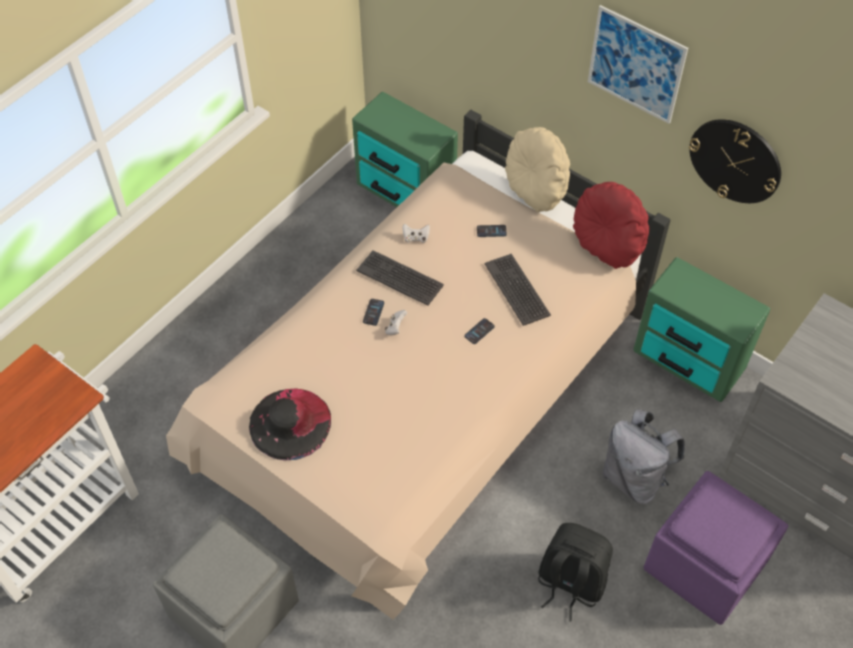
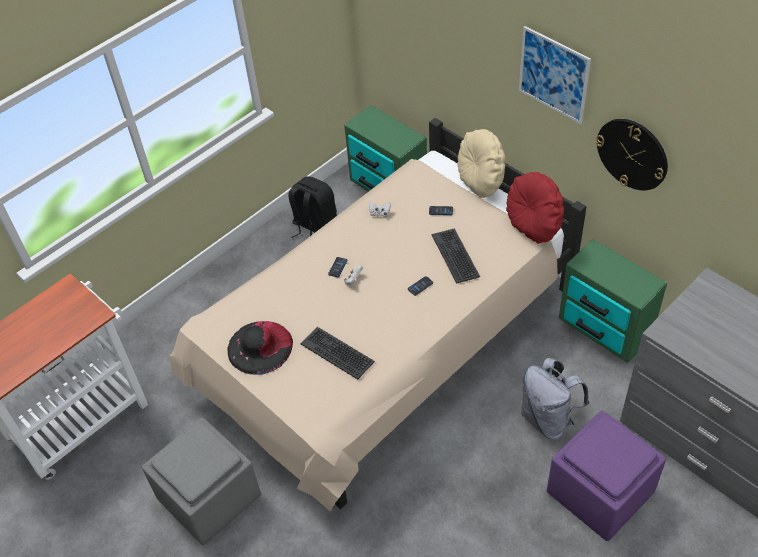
camera: 10 degrees right, 5 degrees down
keyboard [356,250,444,306] -> keyboard moved to [301,327,375,379]
black backpack [538,523,613,622] -> black backpack moved to [288,176,337,238]

